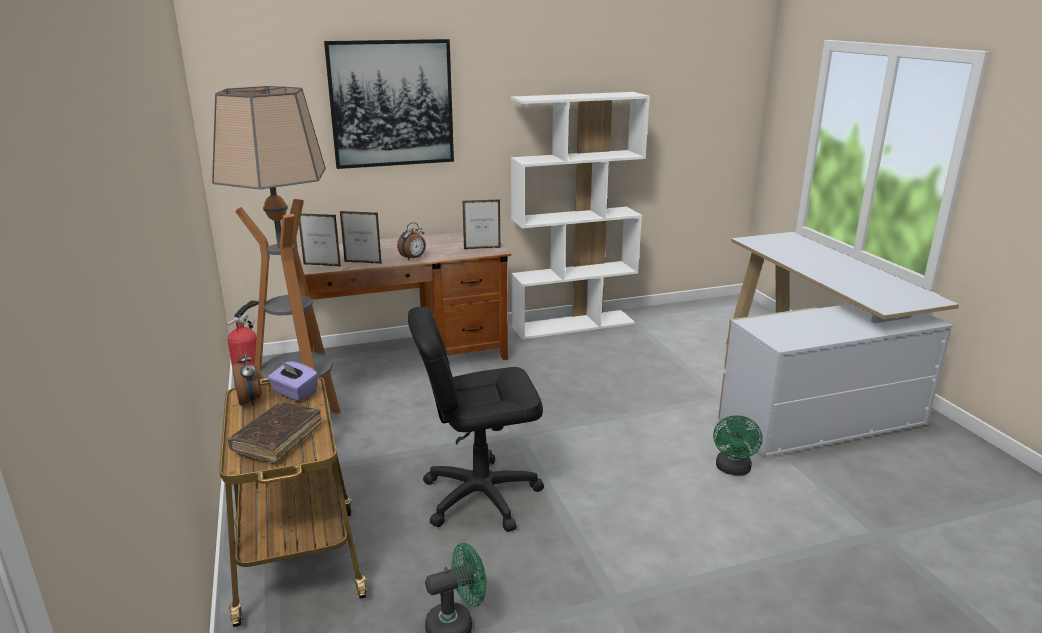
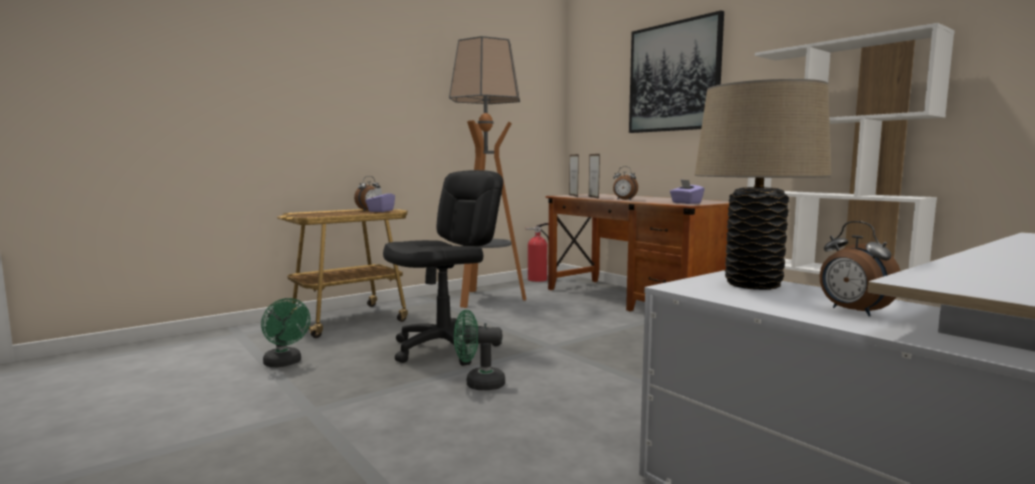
camera: 70 degrees right, 15 degrees down
brown book [228,403,322,463] -> none
black office chair [408,307,544,532] -> black office chair turned 75 degrees clockwise [383,170,503,366]
picture frame [462,199,501,249] -> purple tissue box [670,179,705,204]
green fan [713,415,763,475] -> green fan moved to [454,310,505,390]
none -> beige table lamp [695,79,831,290]
none -> alarm clock [820,221,900,316]

